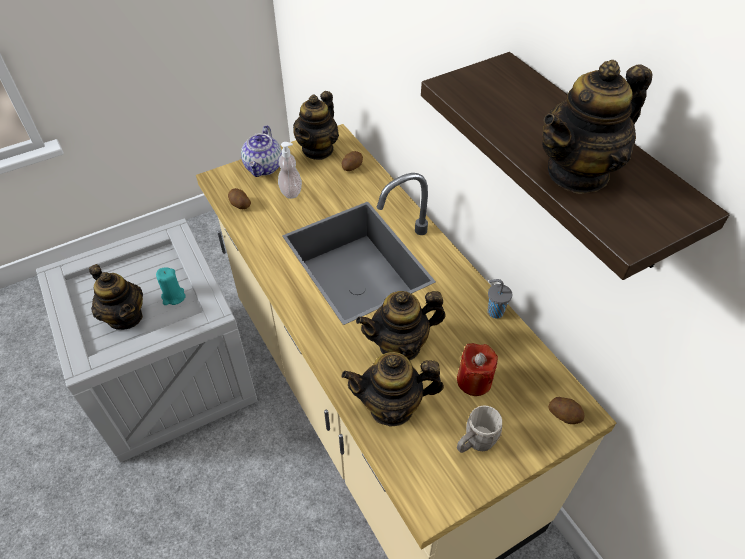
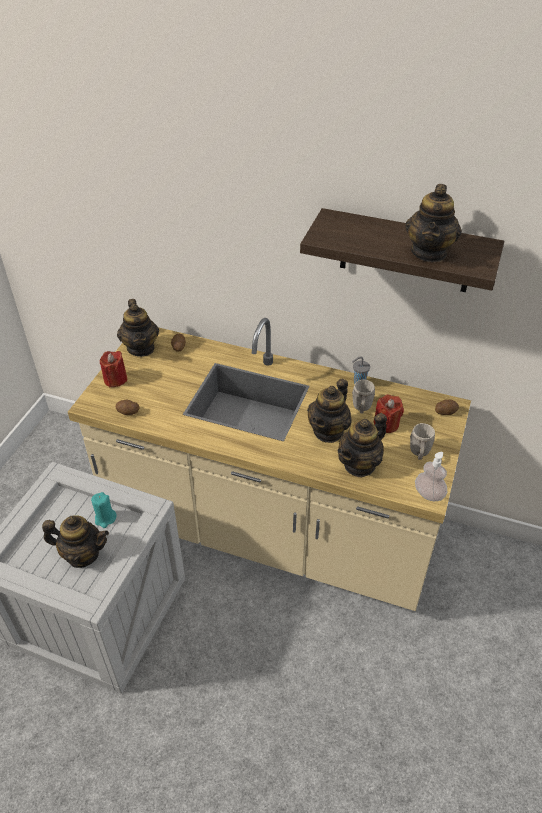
camera: 40 degrees left, 5 degrees down
teapot [241,125,282,177] -> red candle [100,351,127,388]
soap dispenser [278,142,302,199] -> soap dispenser moved to [415,452,447,501]
none -> grey mug [352,380,375,413]

